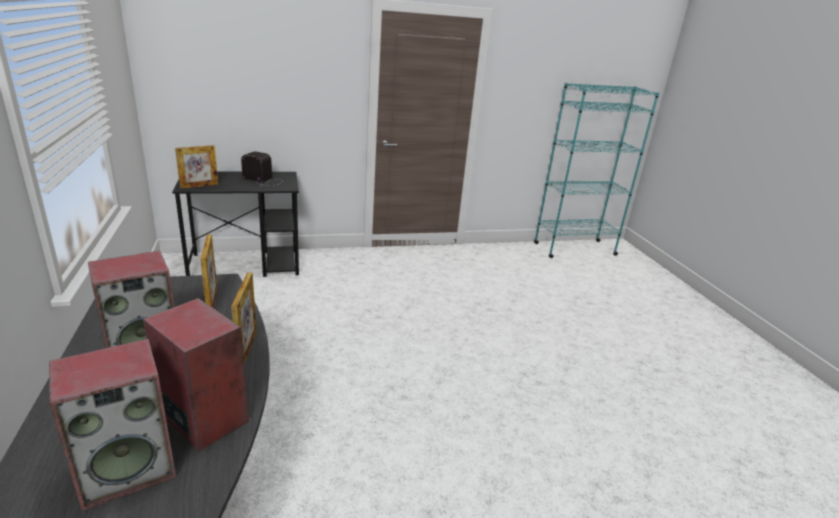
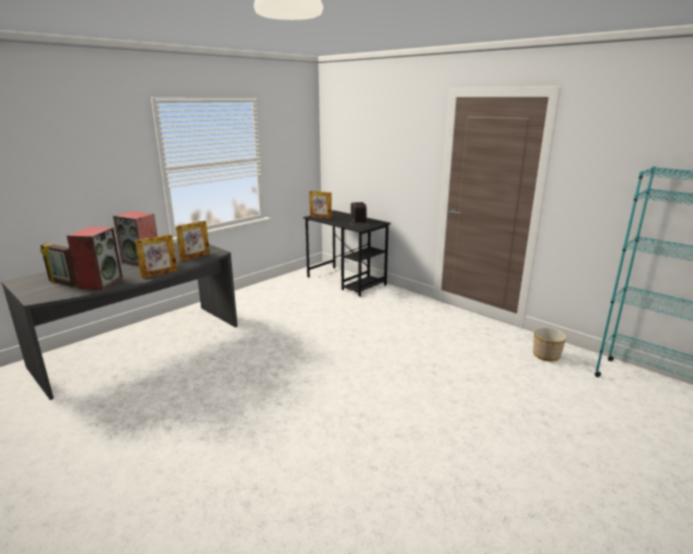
camera: 60 degrees right, 5 degrees down
speaker [49,339,176,511] -> picture frame [40,243,78,287]
none -> planter [533,327,567,362]

